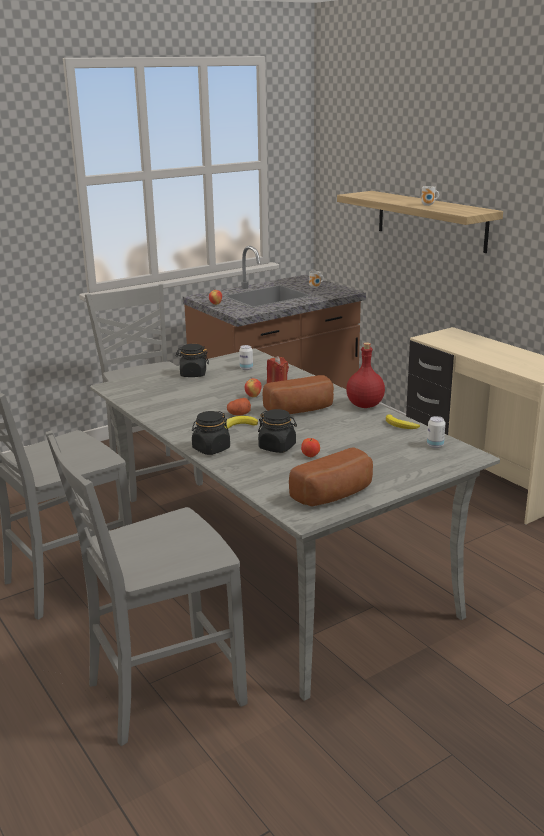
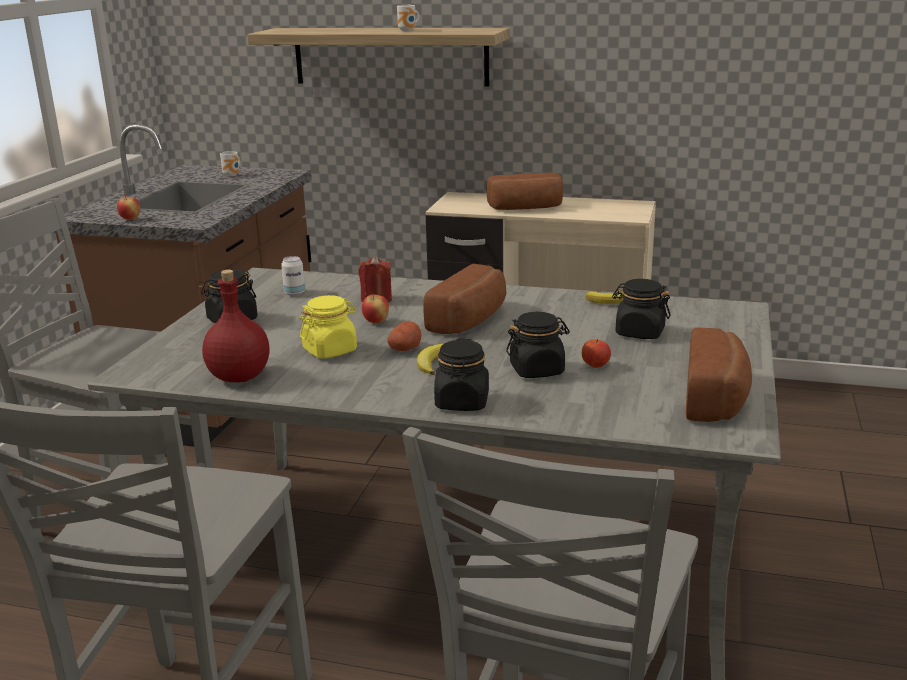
camera: 40 degrees left, 0 degrees up
red bottle [346,343,385,408] -> red bottle moved to [202,270,269,382]
can [427,416,445,448] -> none
none -> yellow jar [300,295,357,359]
none -> bread [486,173,563,210]
none -> black jar [612,279,671,339]

